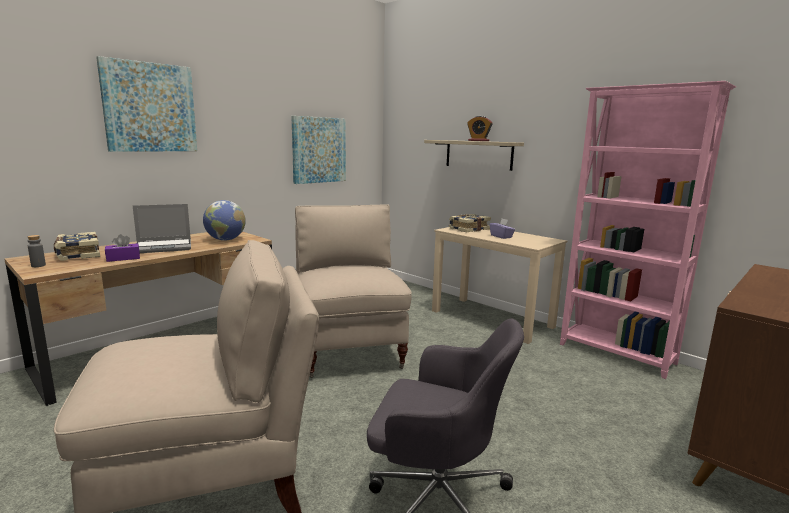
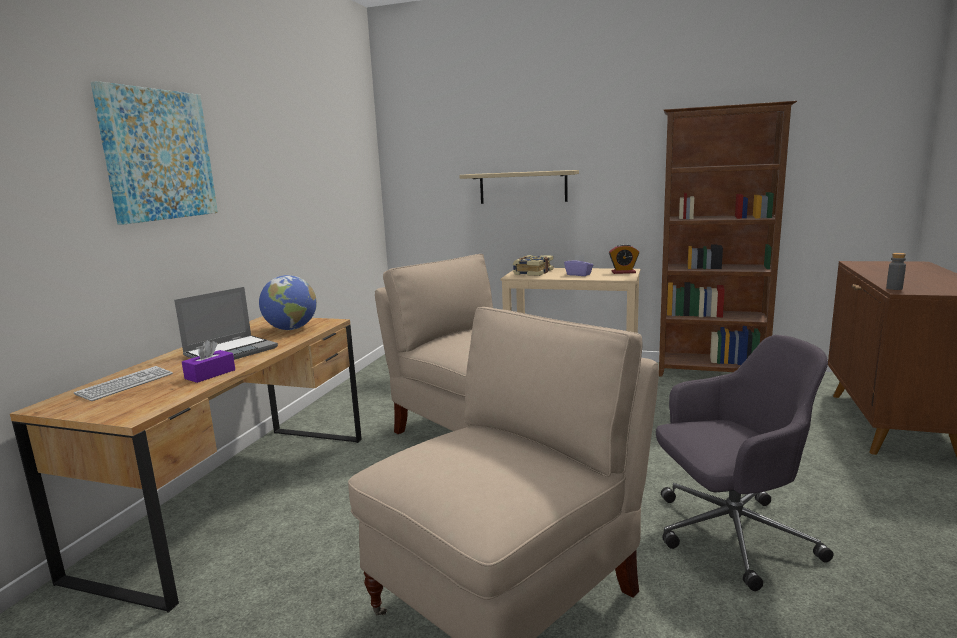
camera: 25 degrees left, 0 degrees up
grey bottle [27,235,46,267] -> grey bottle moved to [886,253,906,290]
book [54,232,100,261] -> keyboard [74,366,173,401]
picture [291,116,346,184] -> none
alarm clock [467,116,493,141] -> alarm clock moved to [609,244,639,274]
pink bookcase [560,81,736,379] -> brown bookcase [659,101,797,377]

